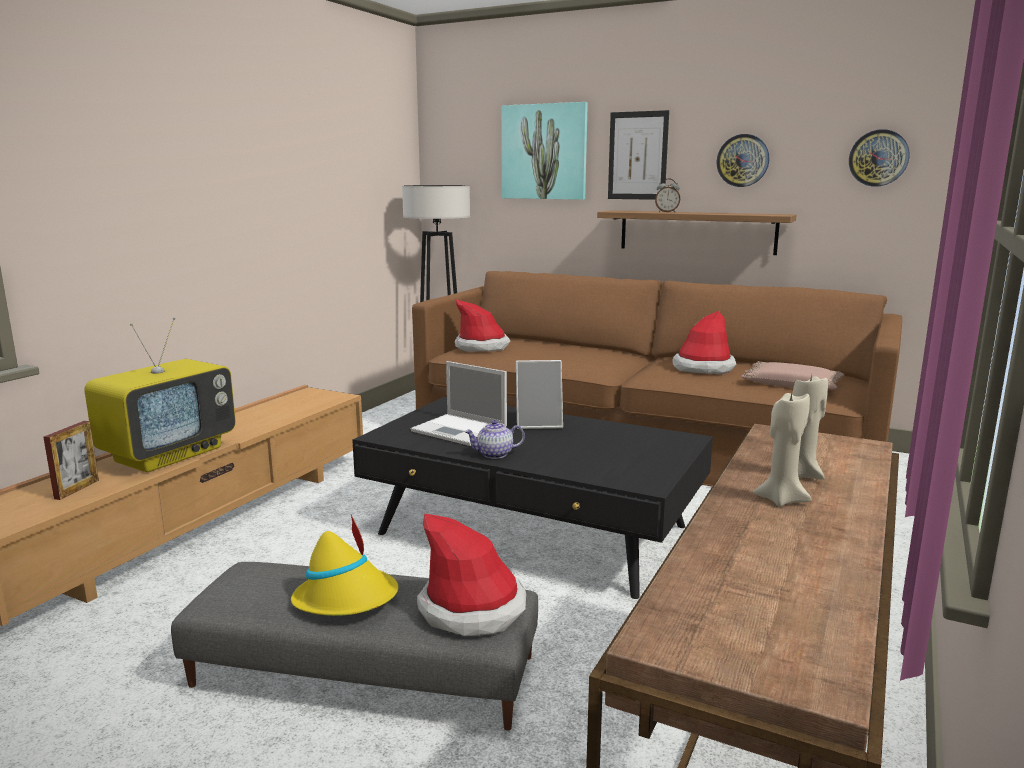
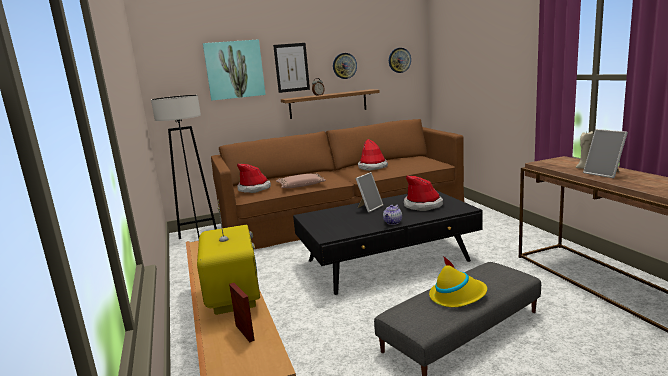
camera: 45 degrees left, 0 degrees up
laptop [411,361,507,446] -> none
hat [417,513,526,636] -> hat moved to [404,176,443,211]
beige pillow [741,361,844,389] -> beige pillow moved to [276,173,326,188]
beige candle [753,392,811,507] -> picture frame [583,129,628,178]

